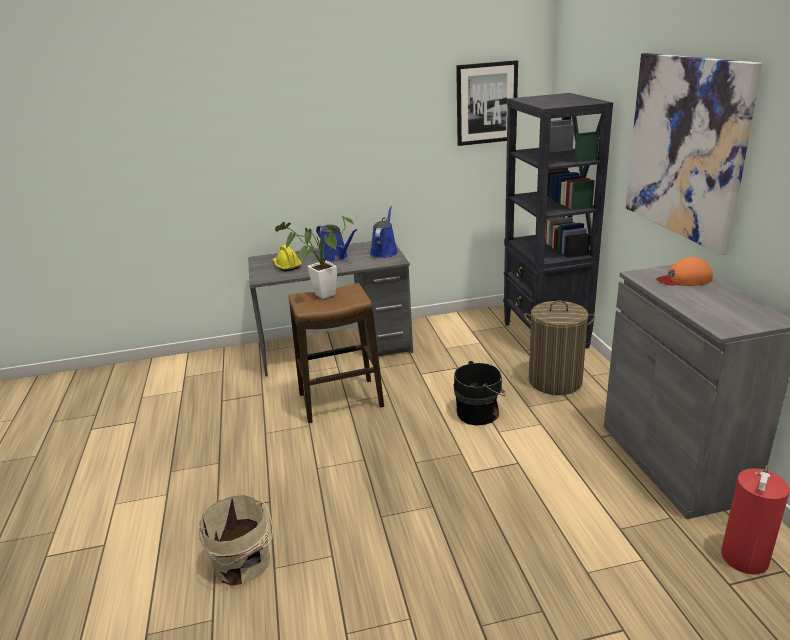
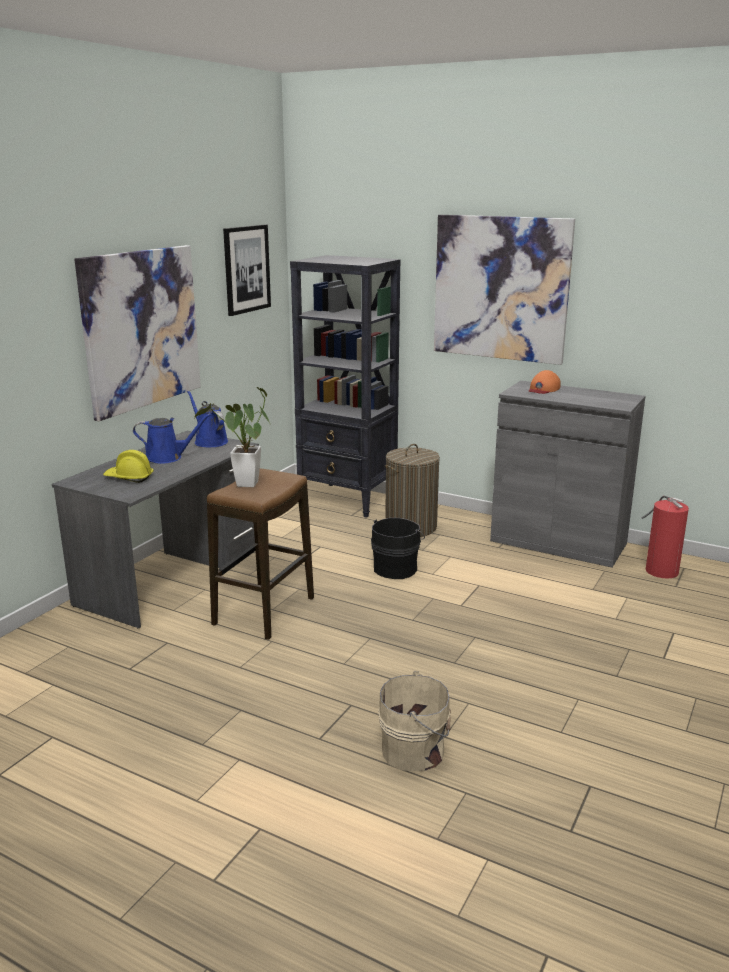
camera: 50 degrees left, 5 degrees down
none -> picture [74,245,201,421]

